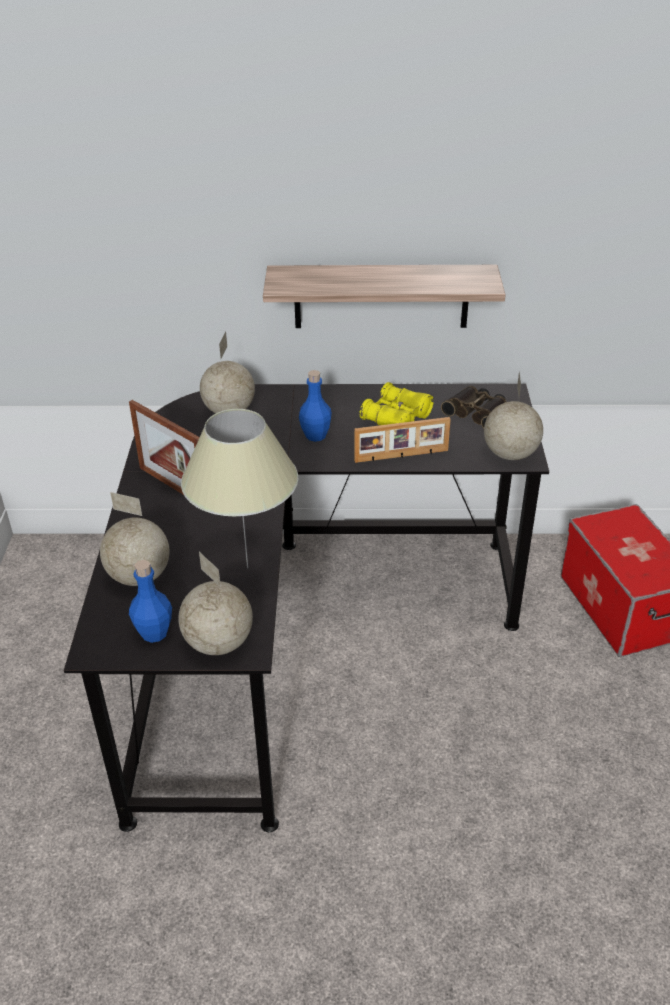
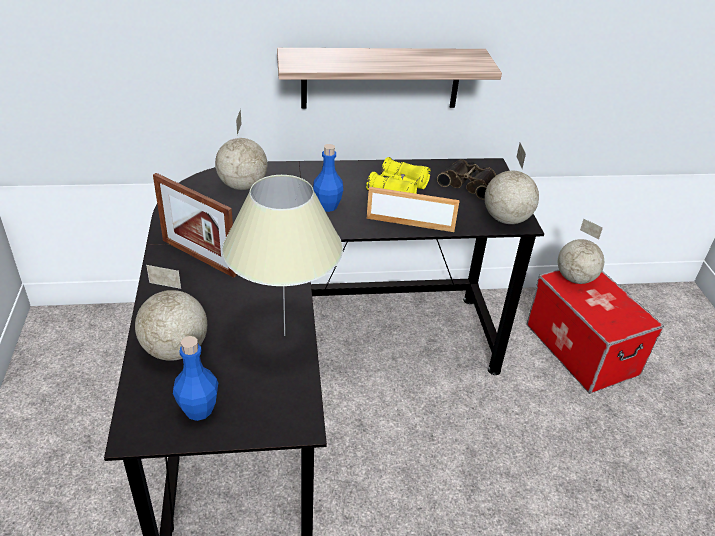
camera: 10 degrees left, 0 degrees up
globe [178,552,253,655] -> globe moved to [558,219,604,284]
picture frame [354,417,451,463] -> picture frame turned 150 degrees counterclockwise [367,187,460,232]

